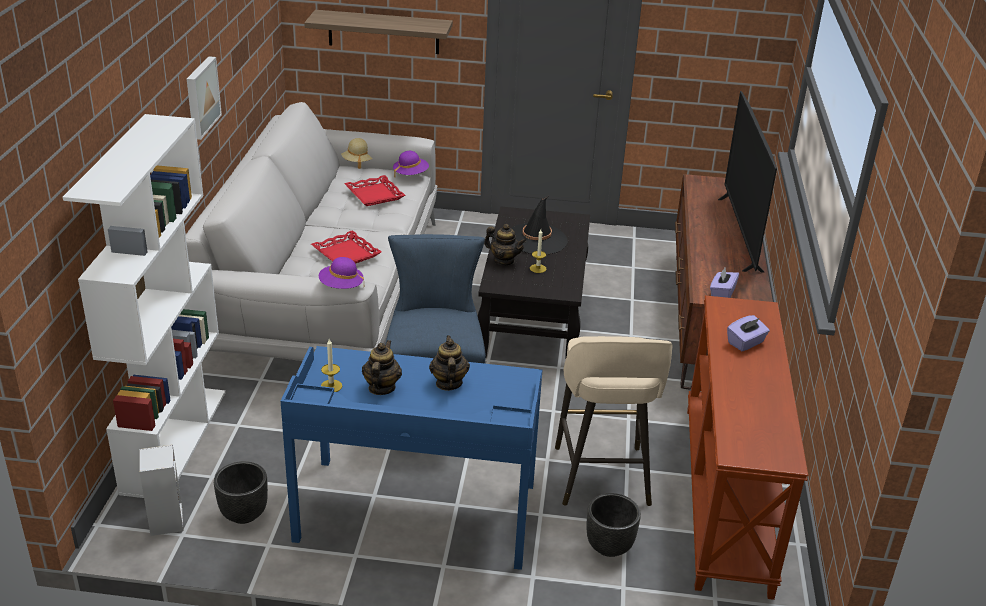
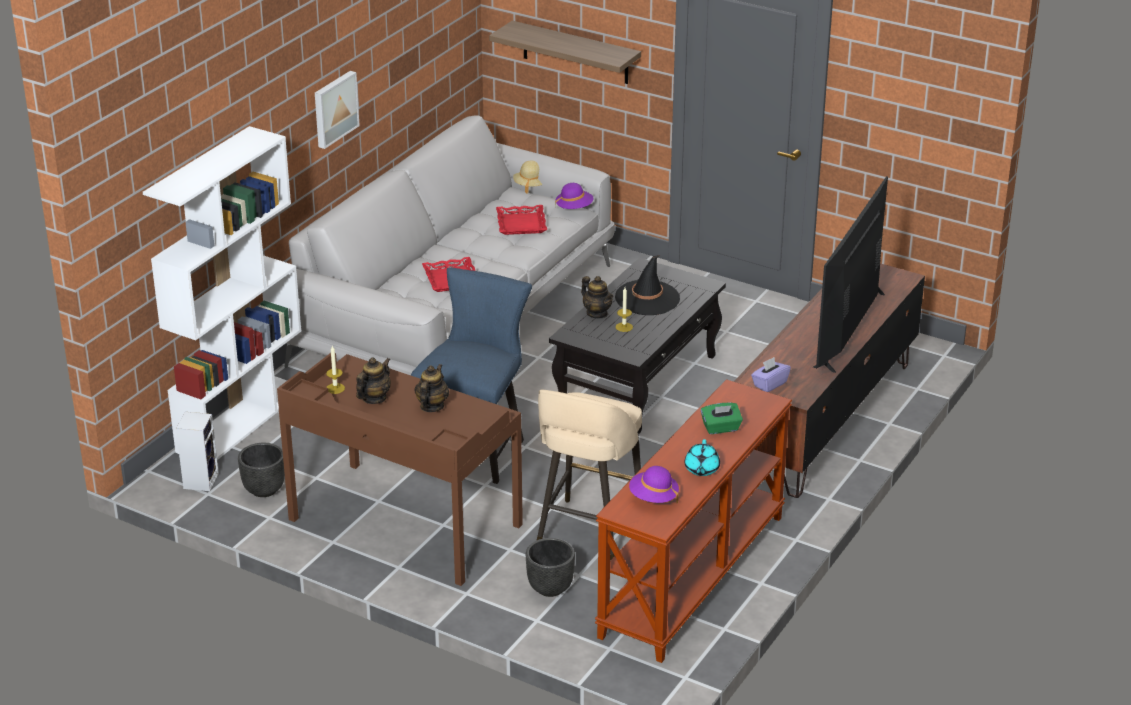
camera: 25 degrees right, 0 degrees up
blue desk [281,346,542,570] -> brown desk [277,353,523,586]
purple hat [319,257,364,289] -> purple hat moved to [629,466,679,504]
purple tissue box [727,315,770,351] -> green tissue box [701,403,743,434]
none -> turquoise teapot [685,439,720,476]

